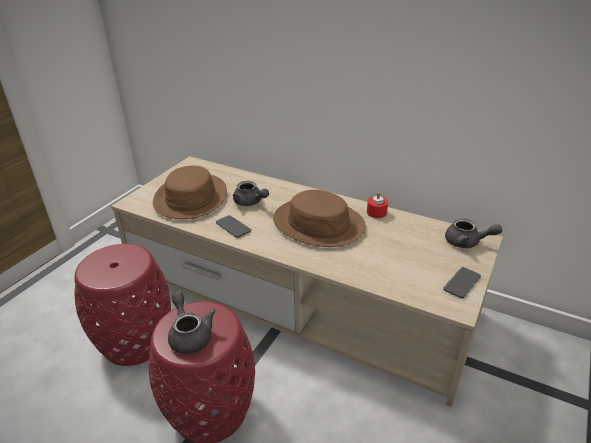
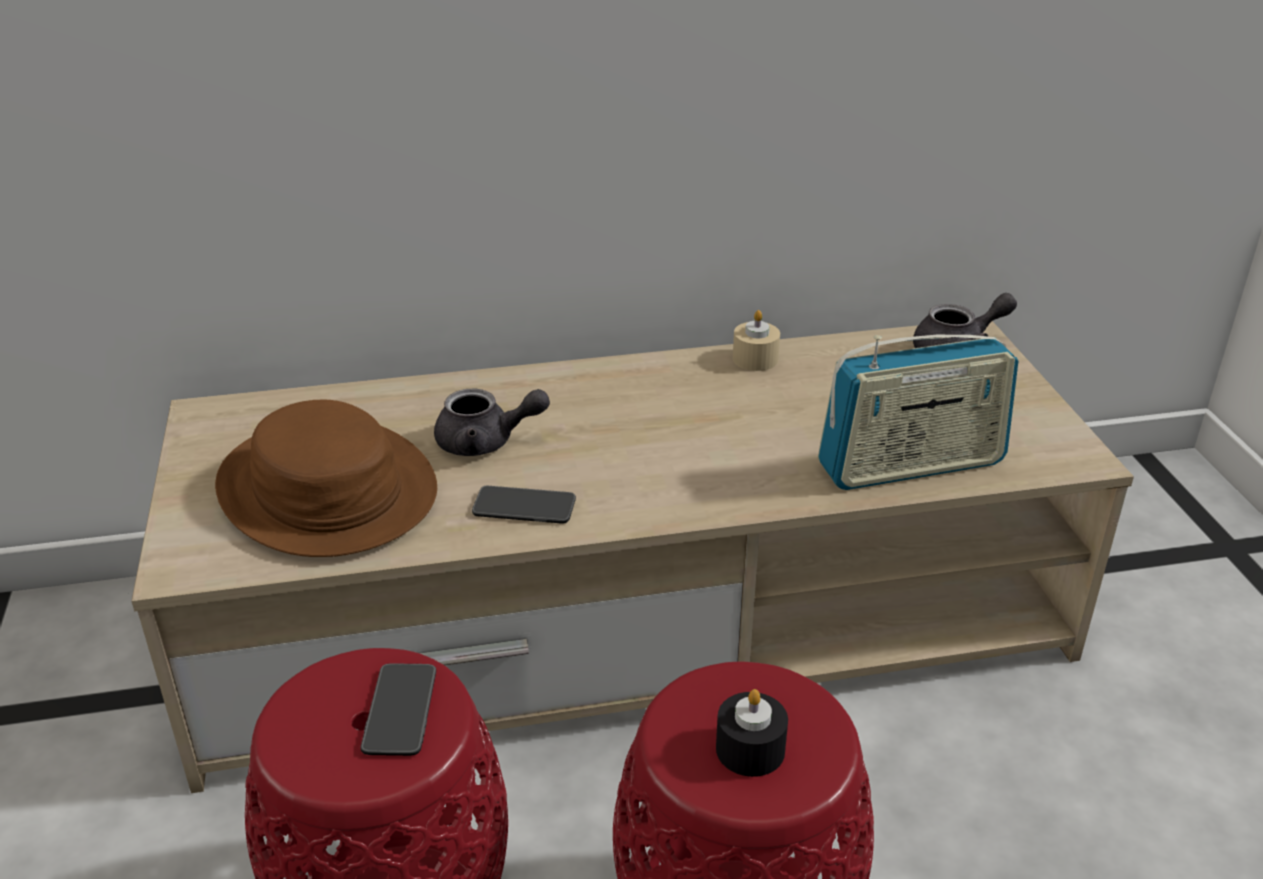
camera: 40 degrees left, 0 degrees up
grey teapot [168,291,216,354] -> black candle [716,689,788,777]
brown hat [273,190,366,247] -> none
red candle [367,192,388,218] -> beige candle [733,310,780,371]
phone [443,267,481,298] -> phone moved to [361,663,436,756]
none -> radio [818,335,1018,490]

